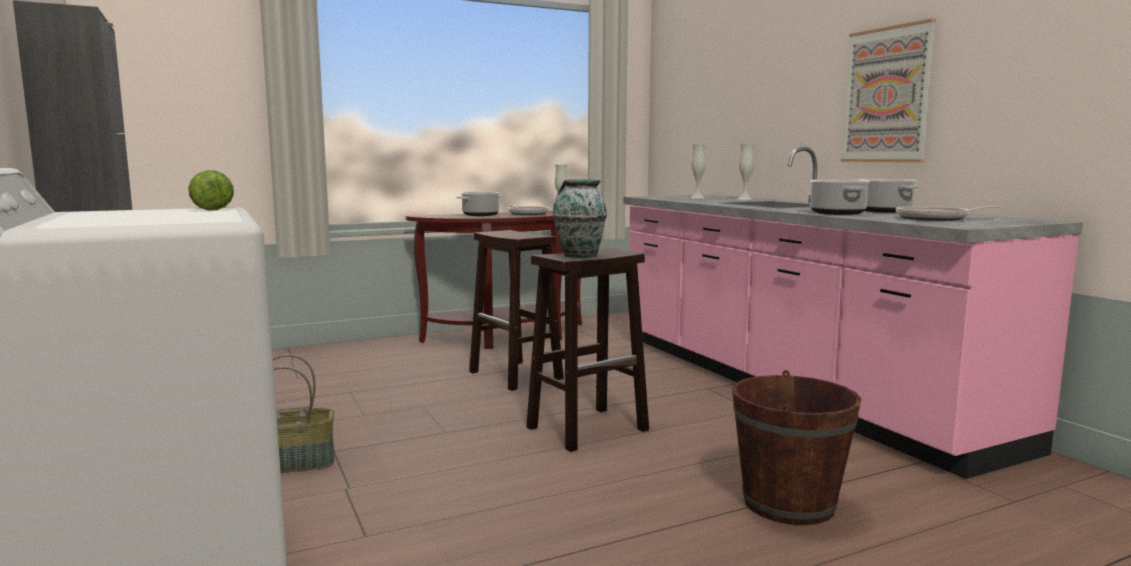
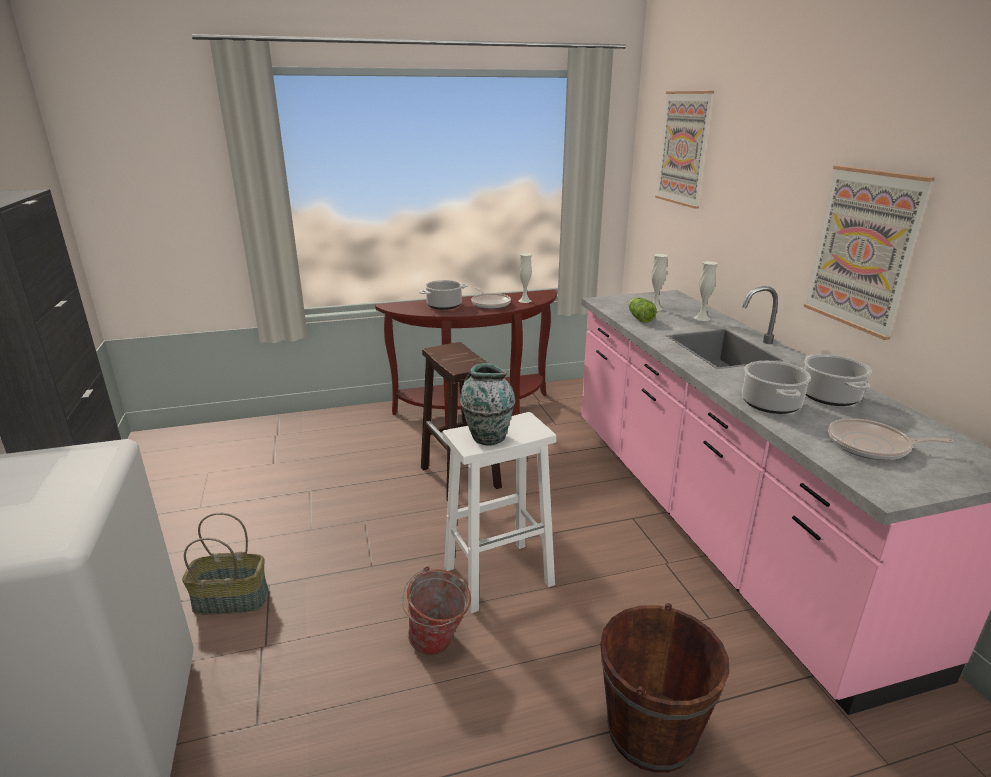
camera: 10 degrees right, 15 degrees up
lettuce [188,170,234,211] -> lettuce moved to [629,297,657,323]
brown stool [526,248,649,452] -> white stool [442,412,556,613]
none -> bucket [402,566,471,655]
none -> picture [655,91,714,209]

